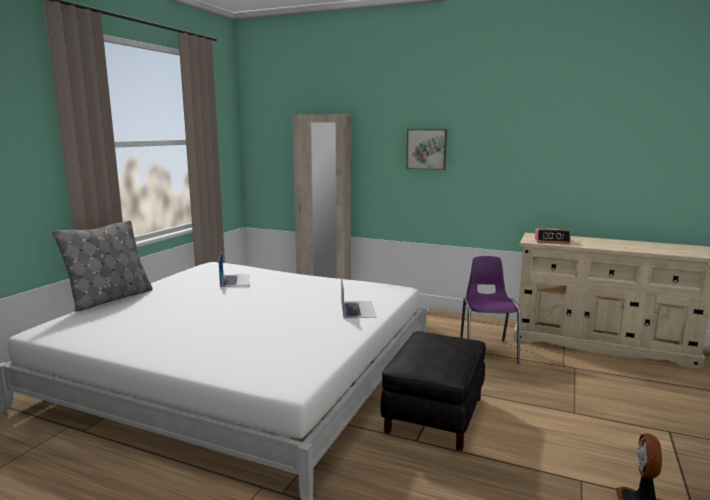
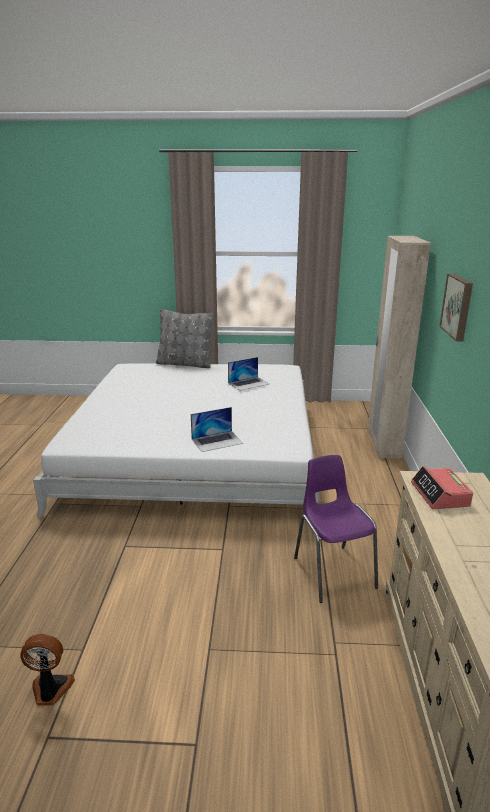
camera: 70 degrees right, 10 degrees up
black ottoman [380,331,486,451] -> none
purple chair [460,256,520,364] -> purple chair turned 90 degrees counterclockwise [294,455,378,603]

